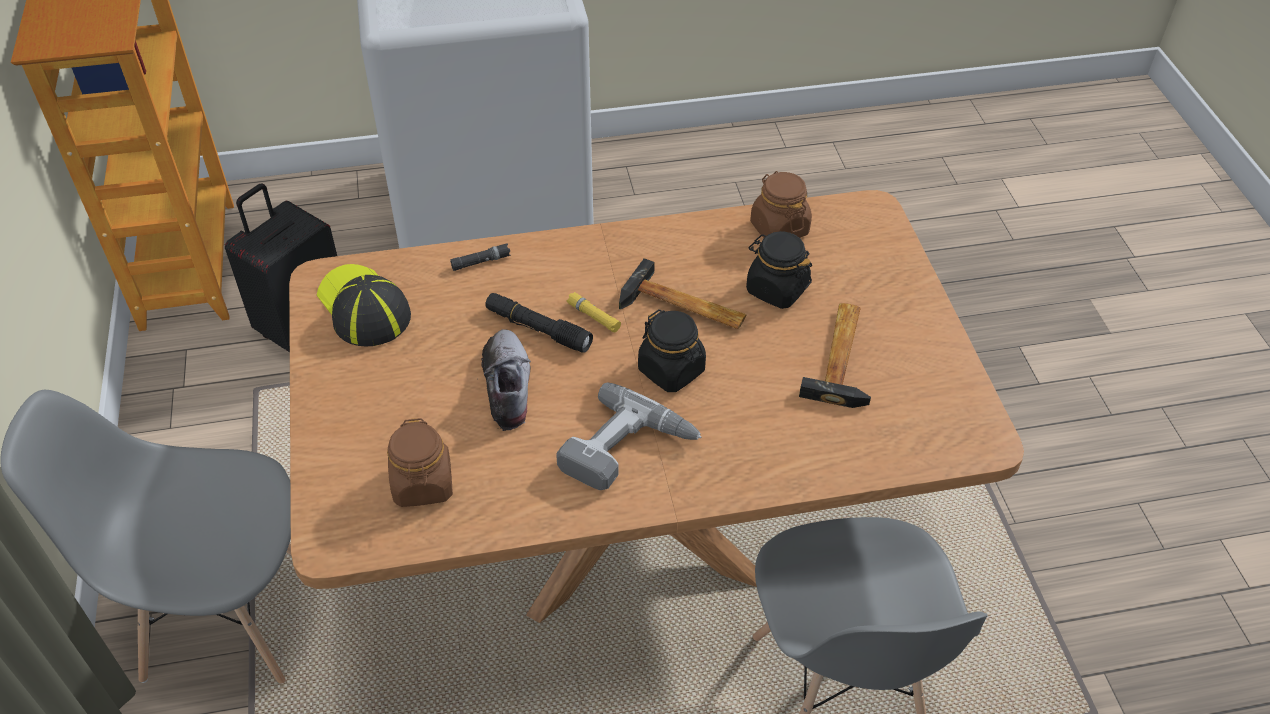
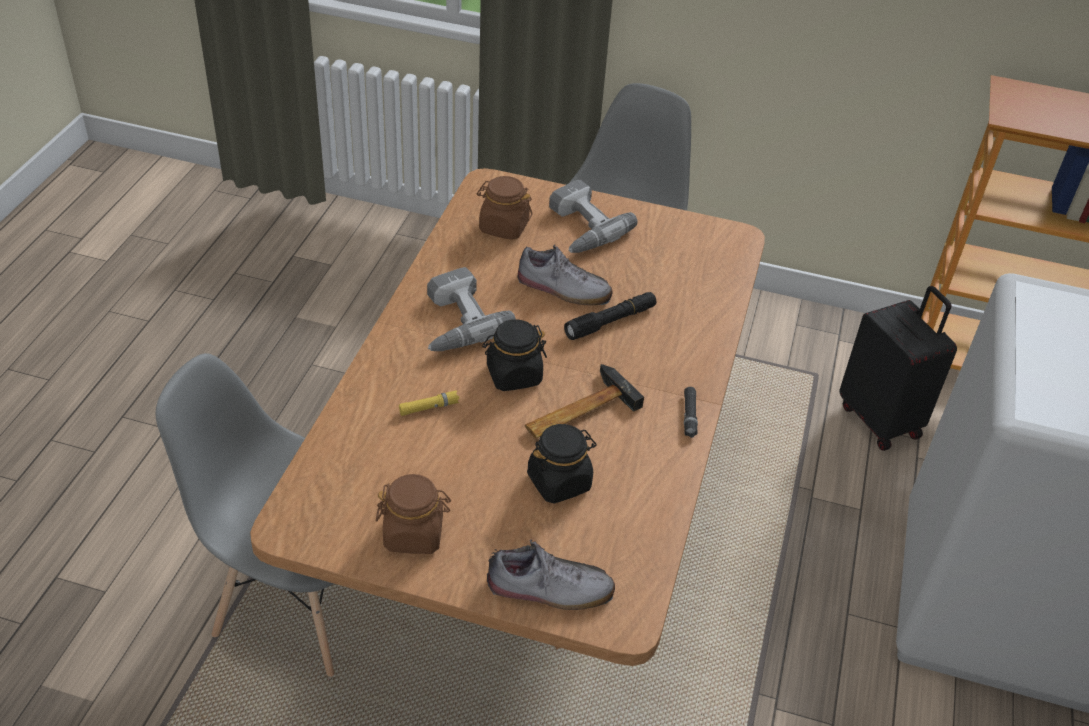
camera: 115 degrees right, 5 degrees down
cap [317,264,411,346] -> none
black flashlight [450,244,511,271] -> black flashlight moved to [684,387,698,438]
yellow flashlight [567,292,621,333] -> yellow flashlight moved to [399,390,459,416]
brown jar [750,171,812,238] -> brown jar moved to [376,474,451,554]
hammer [799,303,871,408] -> none
none -> shoe [487,539,615,610]
none -> power drill [549,180,637,253]

